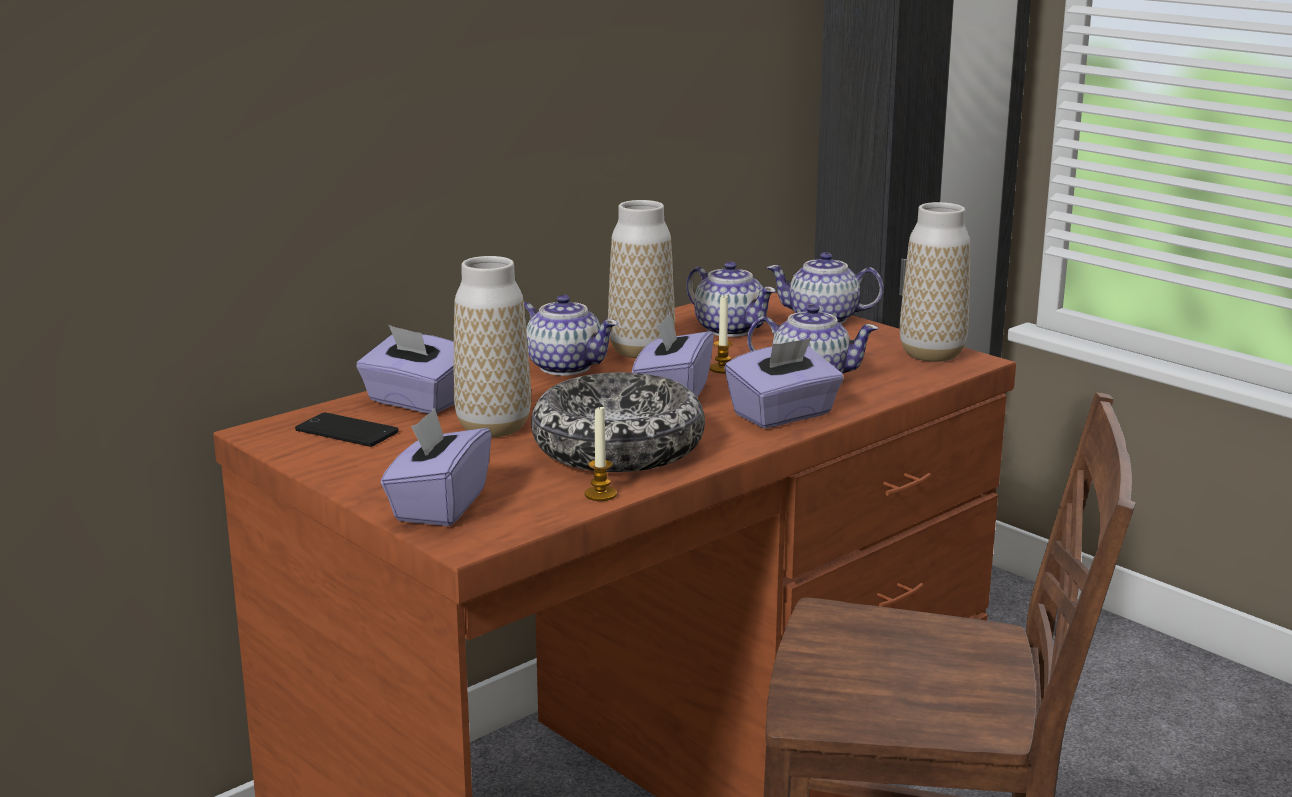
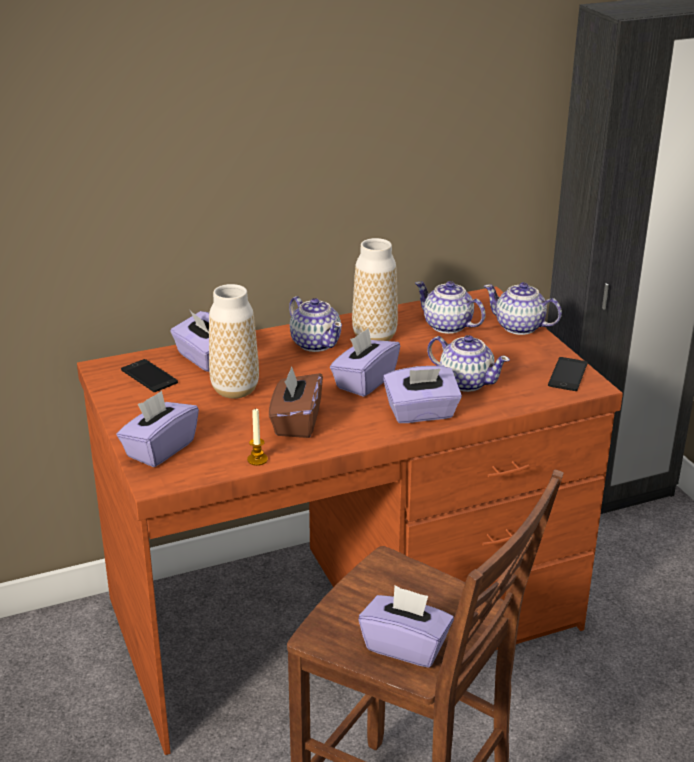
camera: 20 degrees right, 10 degrees up
bowl [531,372,705,472] -> brown tissue box [269,366,323,438]
teapot [686,262,776,337] -> teapot turned 150 degrees clockwise [415,281,486,334]
candle [710,295,733,373] -> none
vase [900,202,970,362] -> phone [548,357,588,391]
none -> purple tissue box [359,585,454,668]

